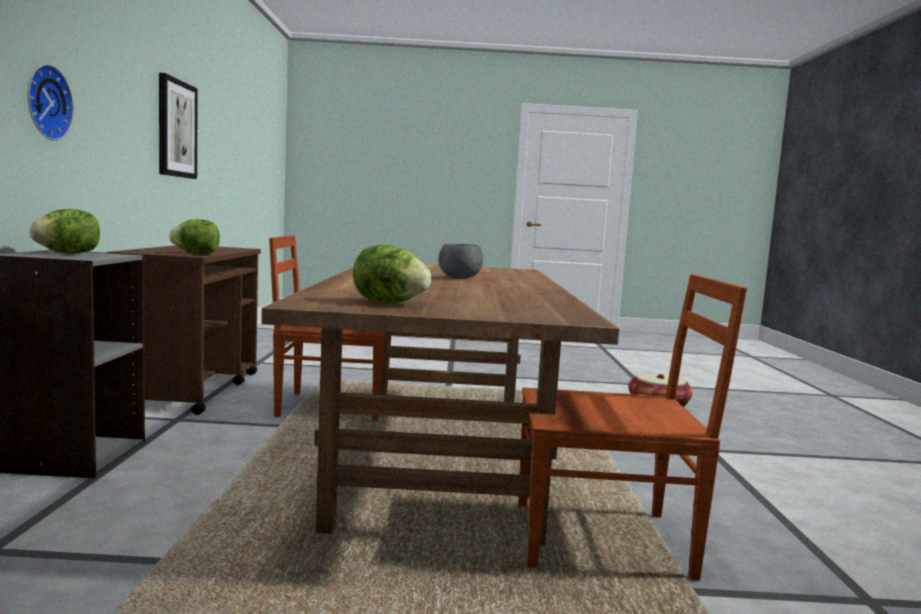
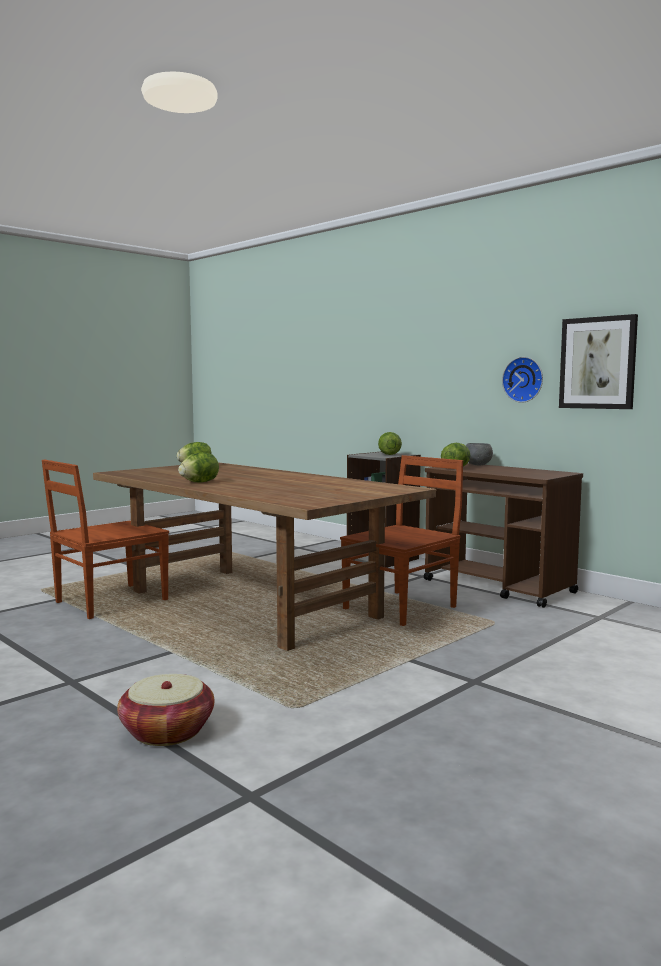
camera: 135 degrees right, 0 degrees up
wall clock [28,64,74,141] -> wall clock moved to [502,357,543,403]
grey bowl [439,244,483,279] -> grey bowl moved to [466,443,493,465]
none -> lettuce [178,452,219,483]

